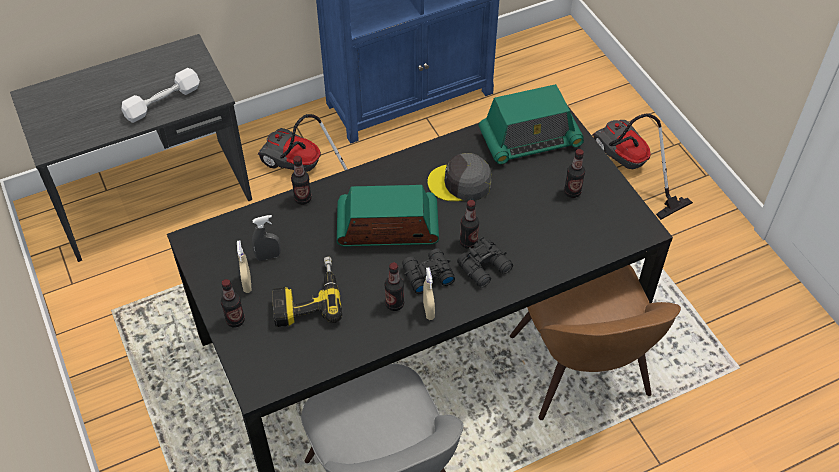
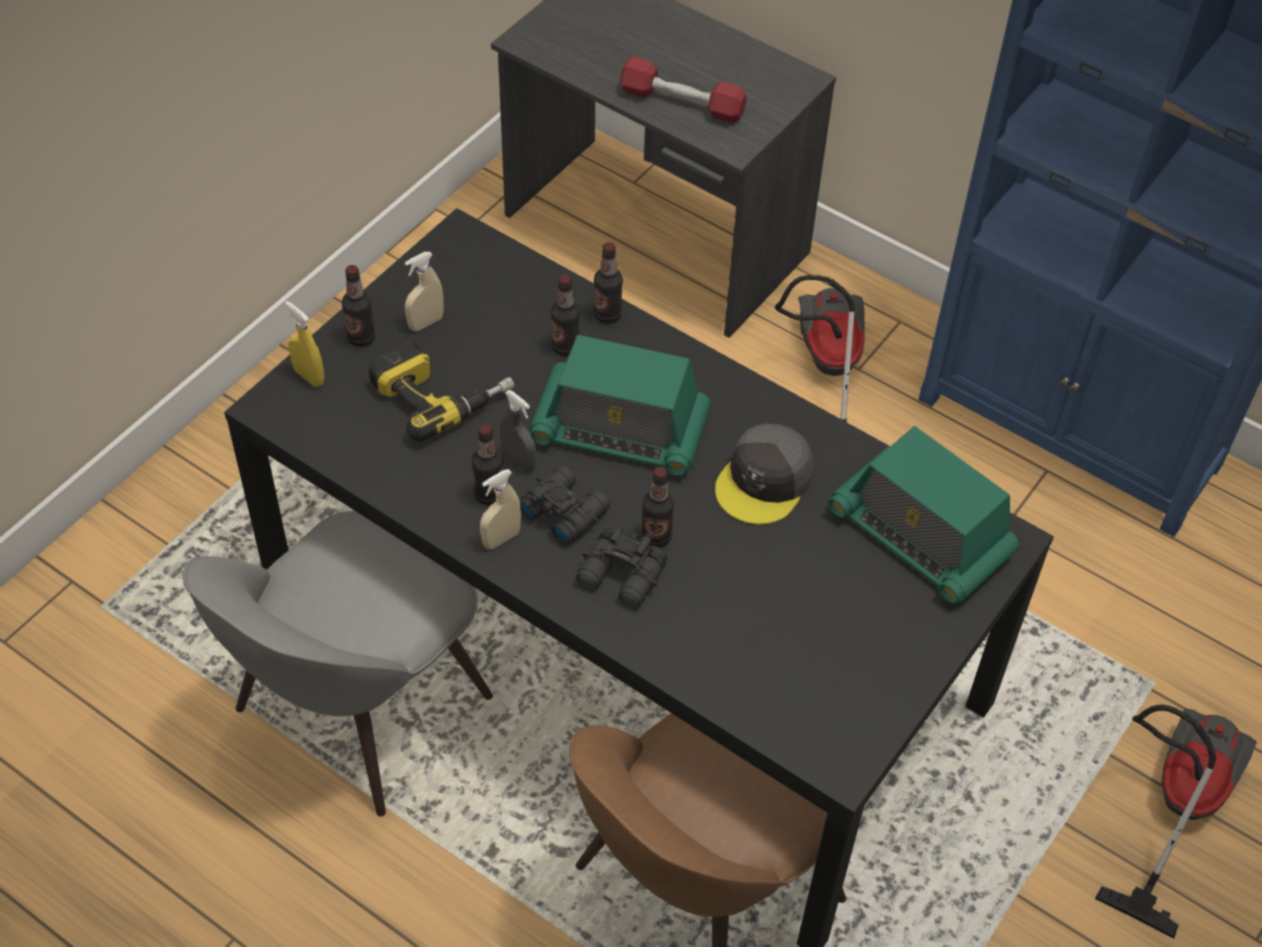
camera: 60 degrees right, 0 degrees up
white dumbbell [121,68,200,123] -> red dumbbell [620,56,747,123]
grey spray bottle [252,215,281,261] -> grey spray bottle moved to [501,390,536,472]
radio [337,185,439,247] -> radio turned 135 degrees clockwise [530,335,711,476]
grey cap [428,153,491,201] -> grey cap turned 120 degrees counterclockwise [715,423,814,525]
bottle [564,149,585,198] -> bottle moved to [551,275,580,356]
none -> yellow spray bottle [285,301,324,387]

